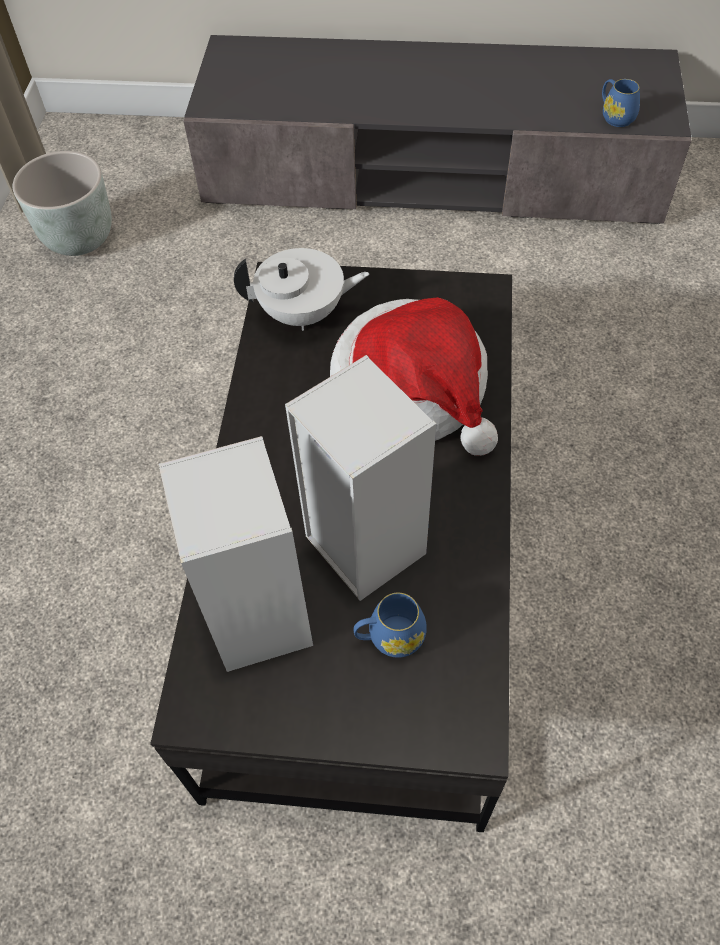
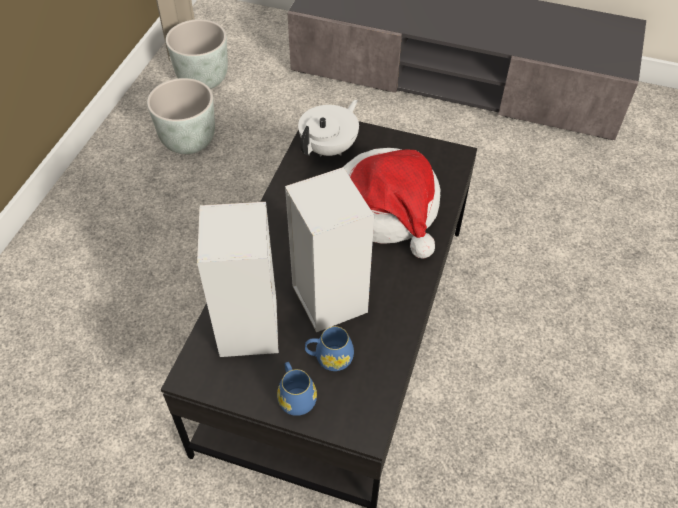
camera: 10 degrees right, 5 degrees down
white teapot [234,248,369,331] -> white teapot turned 60 degrees counterclockwise [298,100,359,156]
blue mug [602,79,640,127] -> blue mug moved to [277,362,317,416]
none -> grey planter [147,78,215,154]

